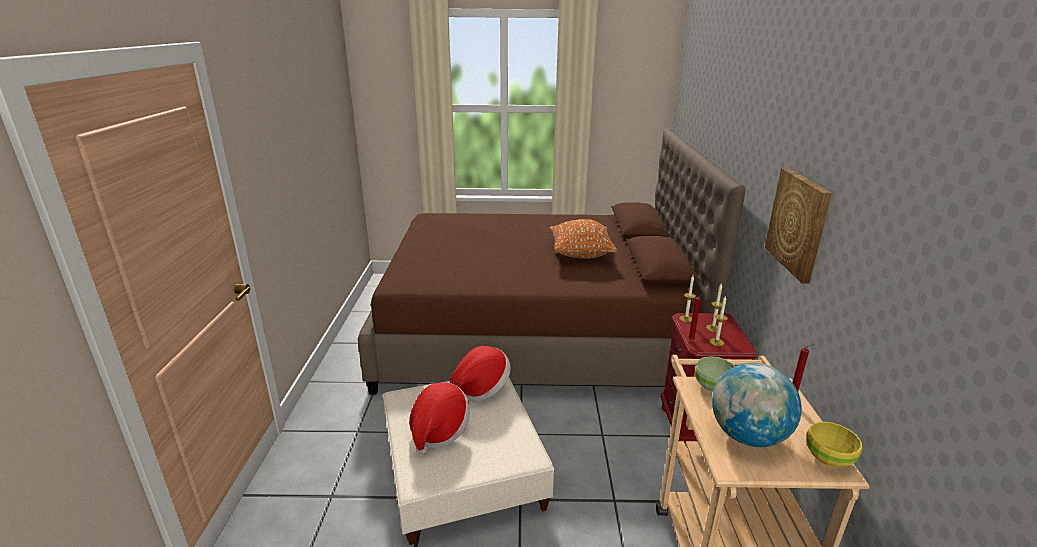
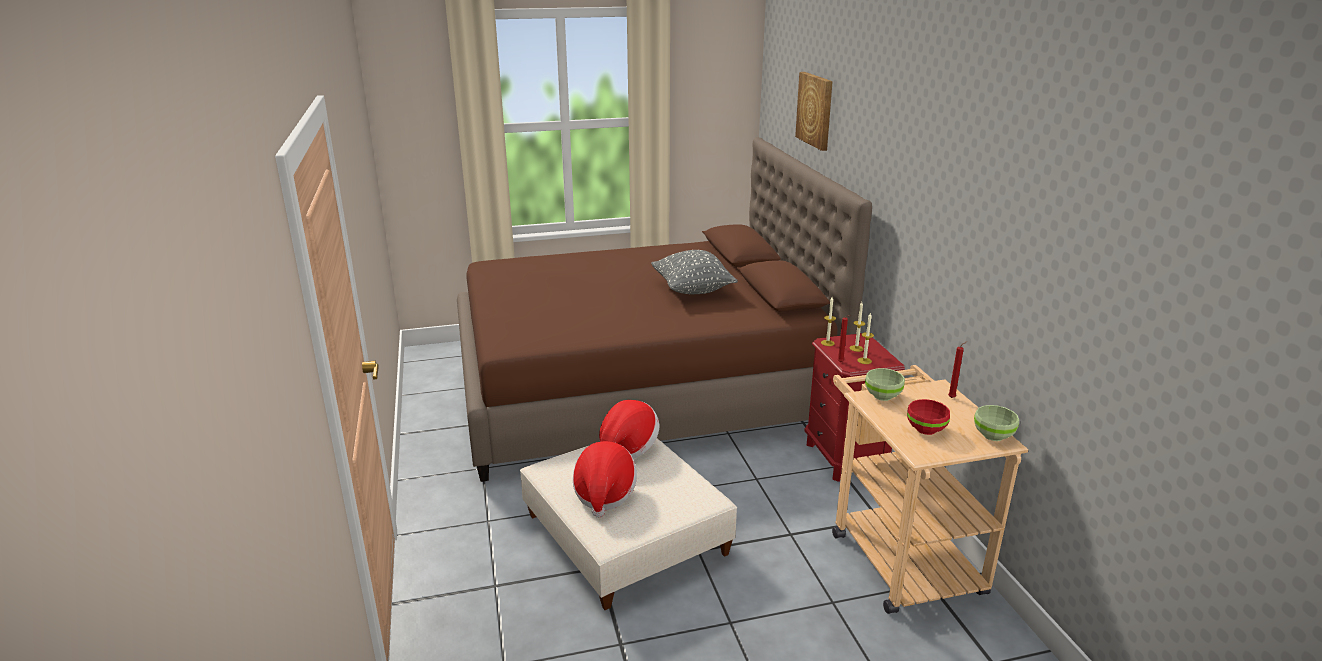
camera: 15 degrees left, 0 degrees up
orange pillow [550,219,617,259] -> grey pillow [651,250,738,294]
globe [712,363,802,447] -> red bowl [907,399,950,435]
picture [765,168,832,284] -> picture moved to [795,72,833,151]
yellow bowl [807,422,863,467] -> green bowl [974,405,1019,441]

